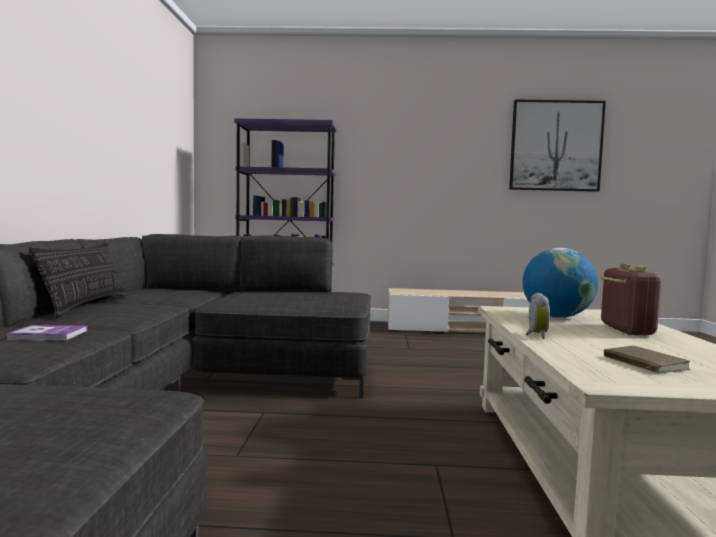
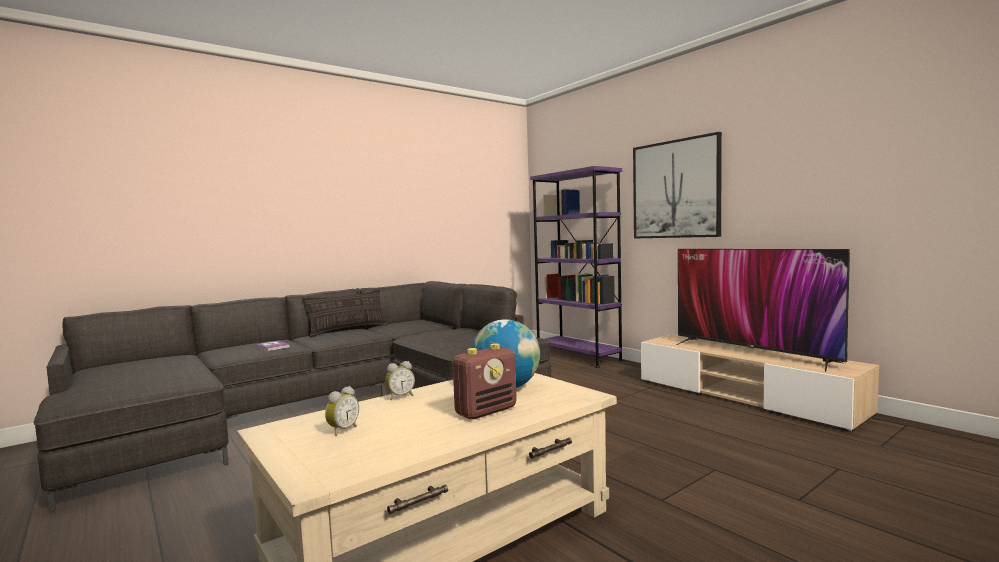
camera: 50 degrees right, 0 degrees up
picture [509,99,606,192] -> picture moved to [633,132,722,238]
brown book [604,346,690,373] -> alarm clock [325,386,359,436]
none -> television [677,249,850,372]

